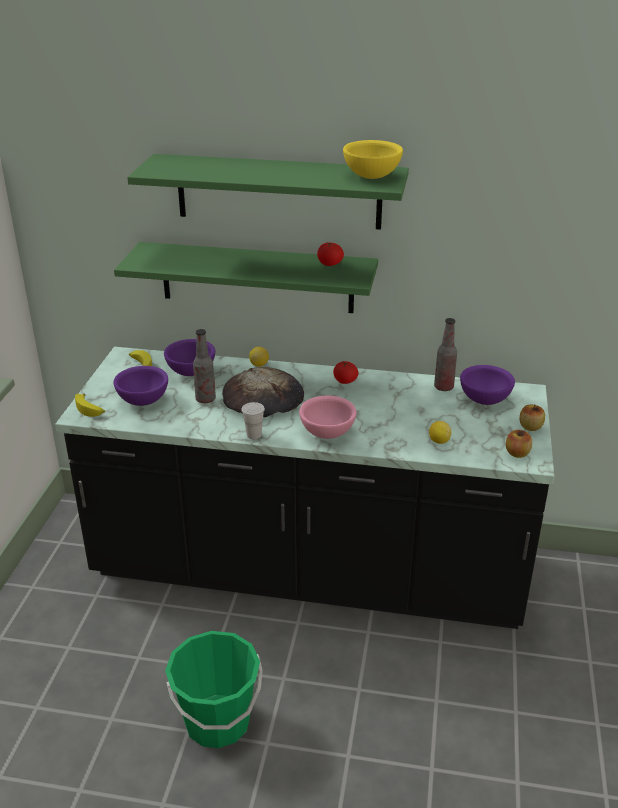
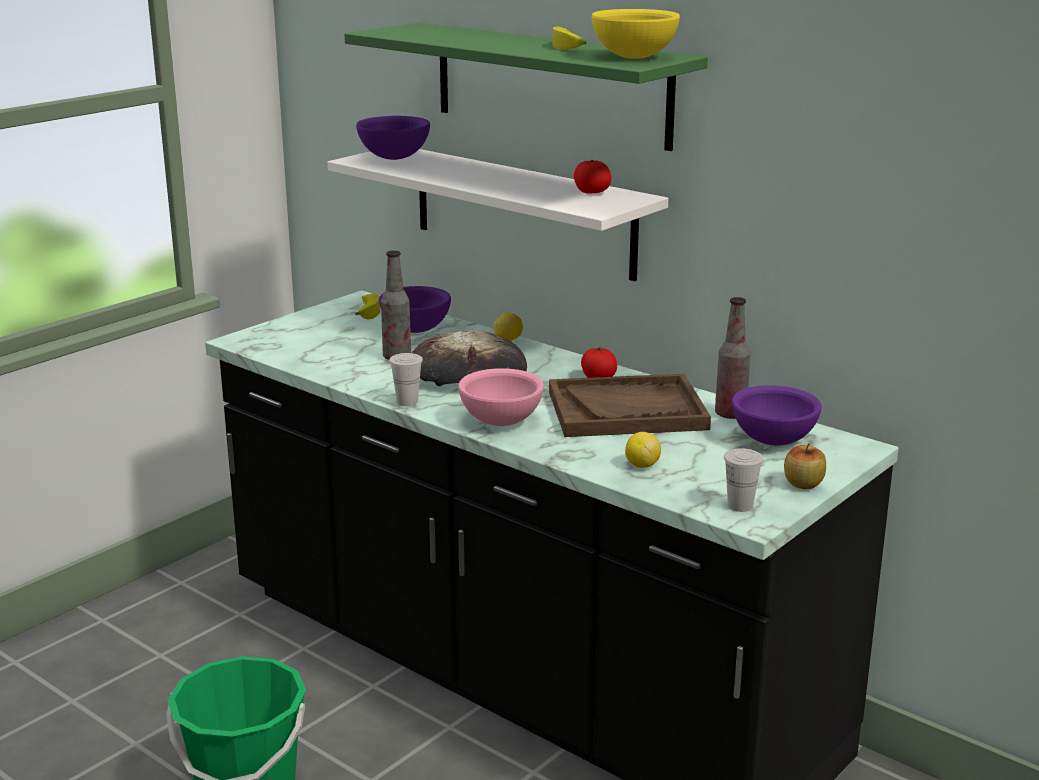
camera: 30 degrees right, 10 degrees down
banana [75,394,105,417] -> banana moved to [553,27,587,50]
green shelf [114,242,378,313] -> white shelf [328,149,668,281]
purple bowl [114,366,168,406] -> purple bowl moved to [356,116,430,160]
apple [506,430,532,458] -> white cup [724,448,764,512]
none -> brown tray [549,374,711,437]

